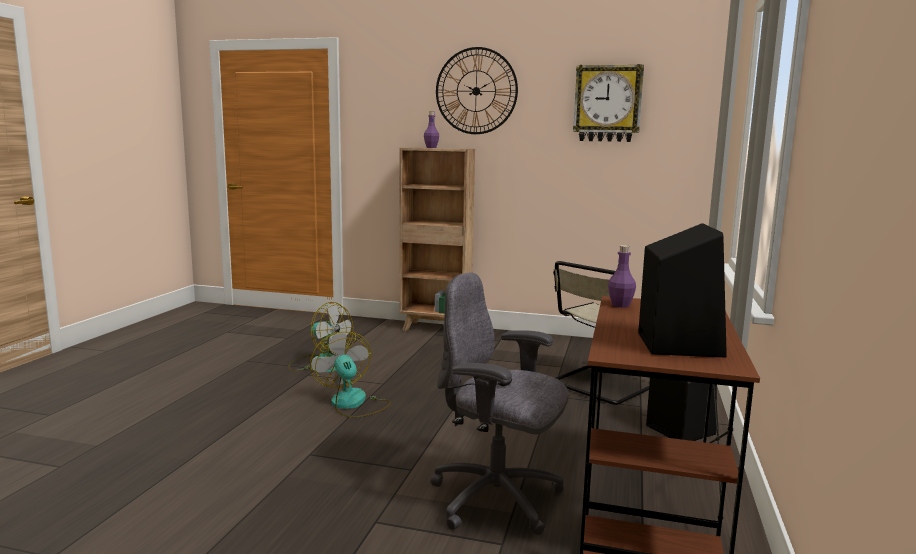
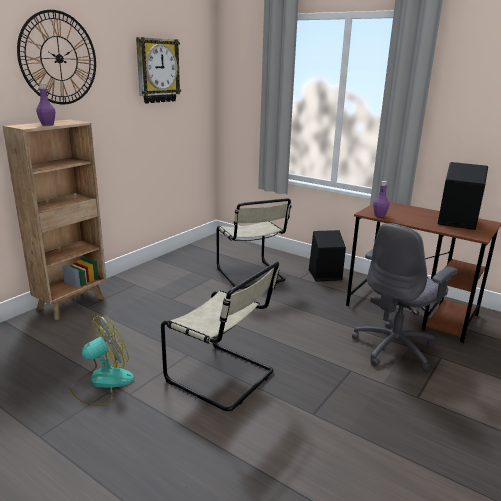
camera: 70 degrees left, 10 degrees up
fan [310,331,391,418] -> beige chair [161,261,279,411]

